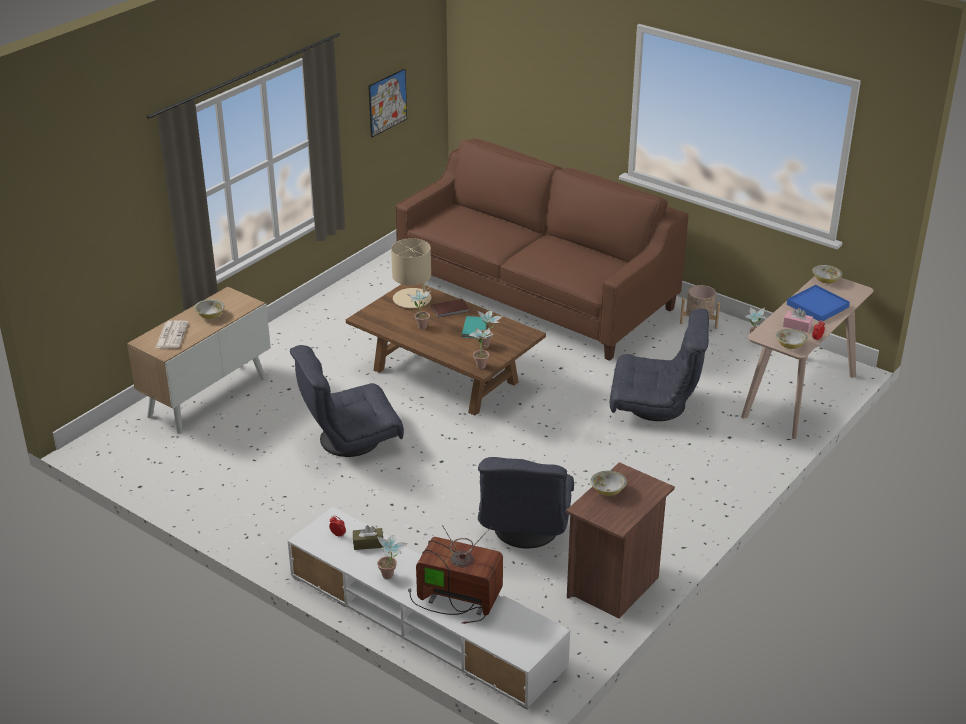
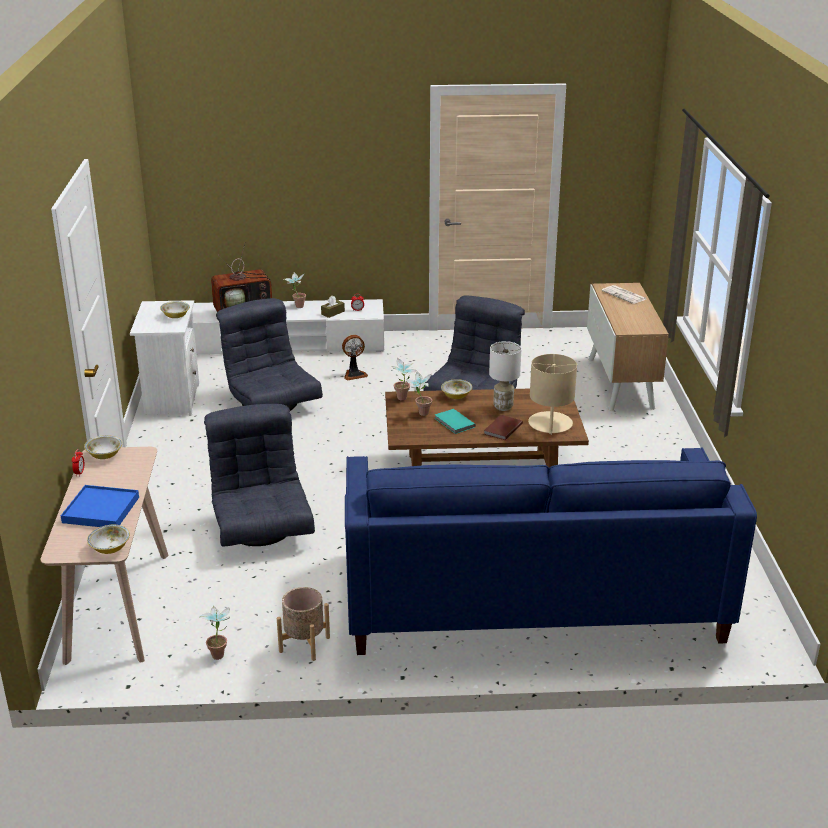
camera: 140 degrees right, 5 degrees down
bowl [194,299,225,319] -> bowl moved to [441,379,472,399]
picture [368,68,407,137] -> none
brown sofa [396,138,689,361] -> blue sofa [345,448,757,655]
potted plant [407,289,431,329] -> white table lamp [489,341,521,411]
brown nightstand [566,462,675,619] -> white nightstand [130,300,199,416]
grey armchair [610,308,709,421] -> grey armchair turned 105 degrees clockwise [204,404,315,546]
pink tissue box [783,308,813,333] -> none
none -> fan [342,335,368,380]

